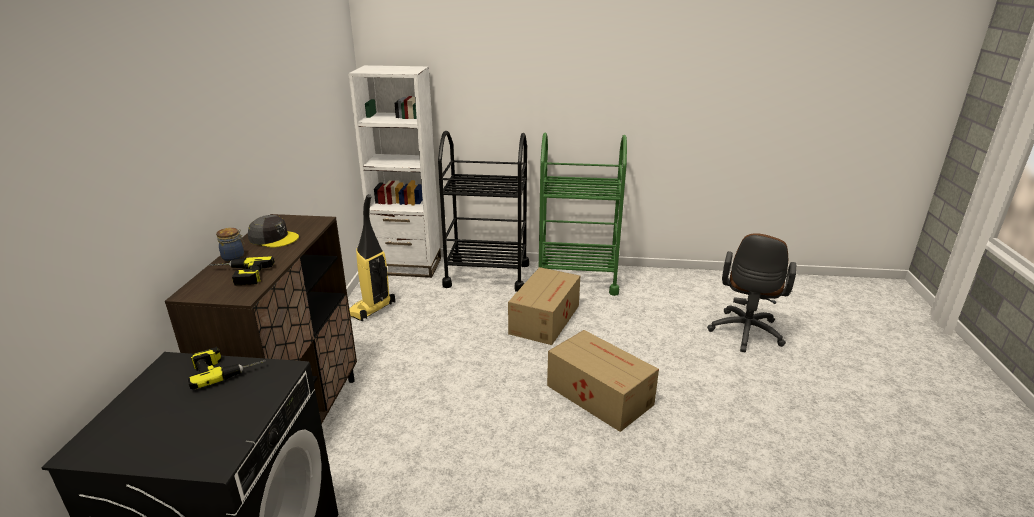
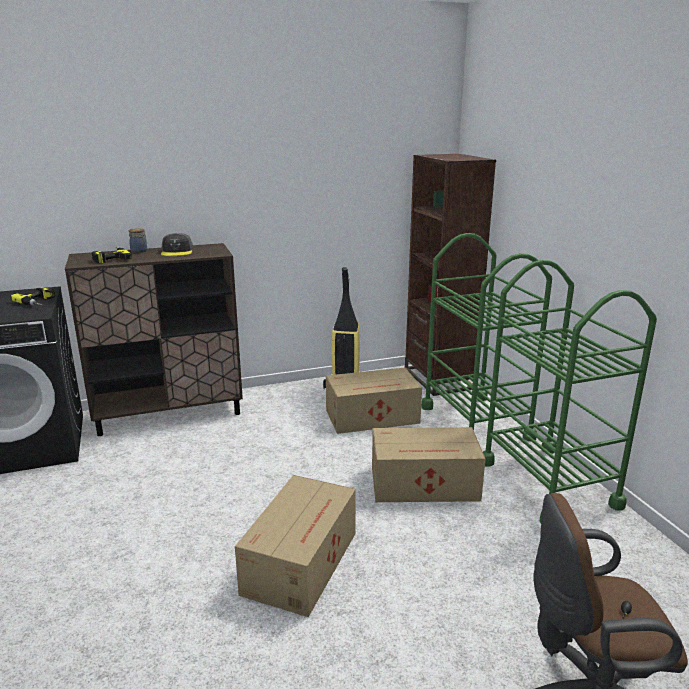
camera: 65 degrees right, 5 degrees down
white bookcase [348,65,441,278] -> brown bookcase [405,154,496,396]
black cart [438,131,529,292] -> green cart [422,233,552,441]
none -> cardboard box [326,367,422,434]

